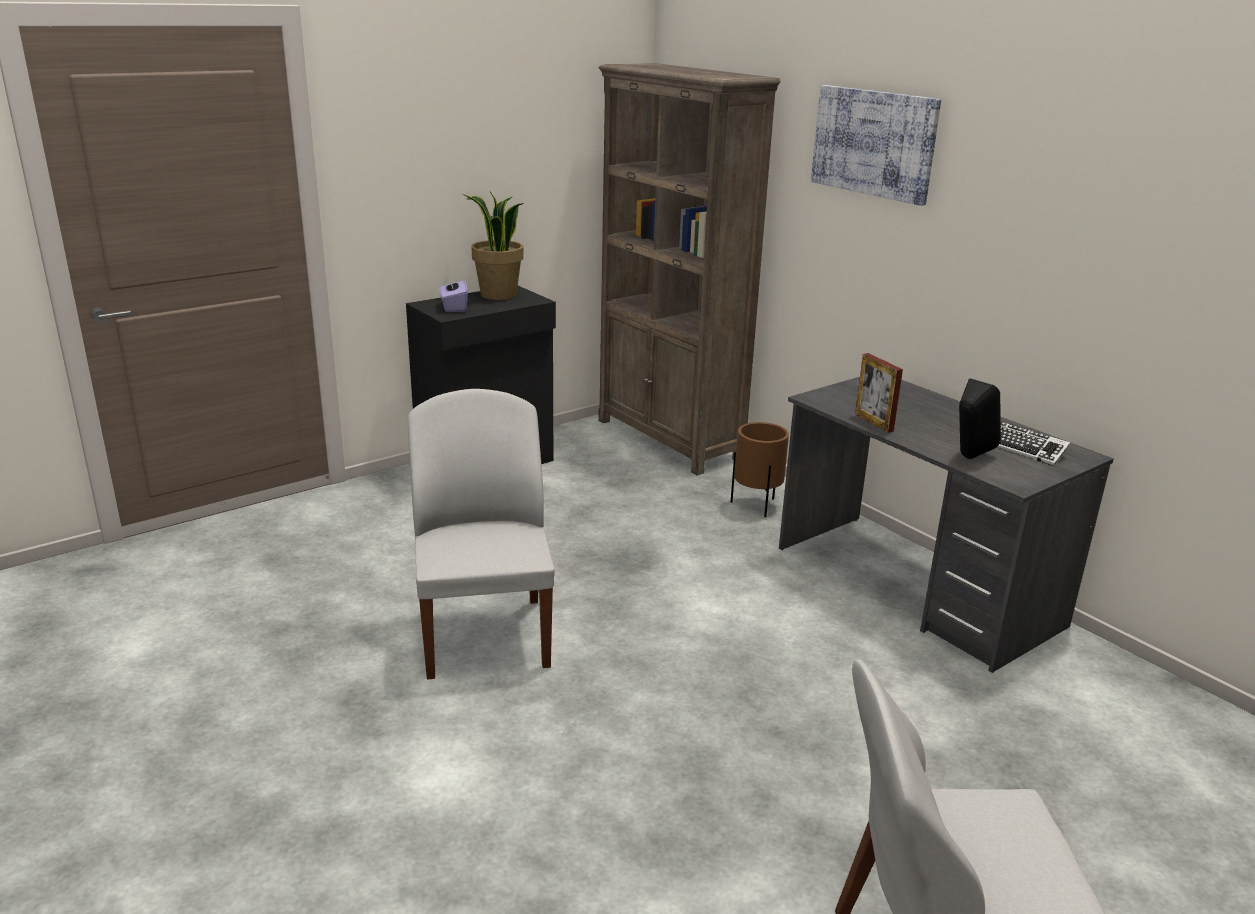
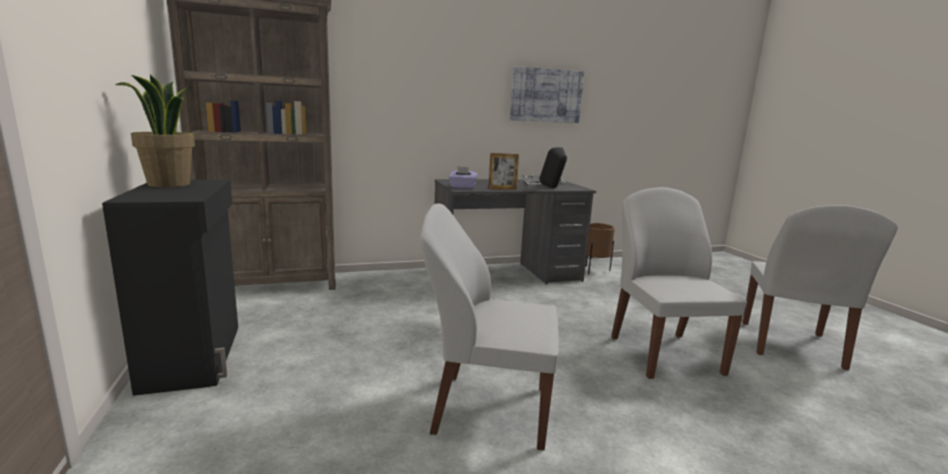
camera: 70 degrees left, 10 degrees down
purple tissue box [439,274,468,312] -> purple tissue box moved to [449,166,478,189]
brown planter [730,422,789,517] -> brown planter moved to [586,223,615,274]
picture [811,85,941,206] -> picture moved to [510,66,584,123]
none -> white chair [611,187,747,379]

